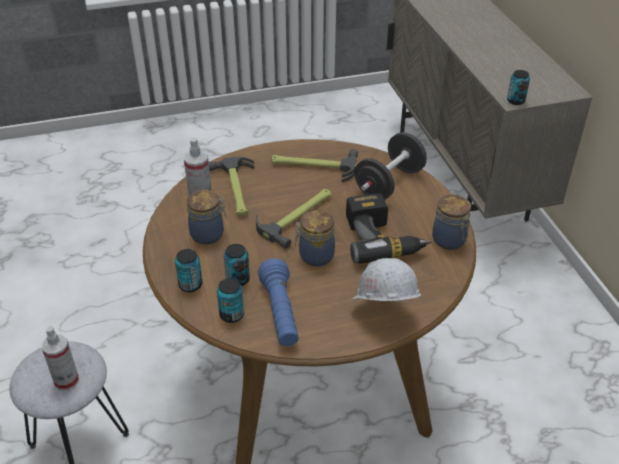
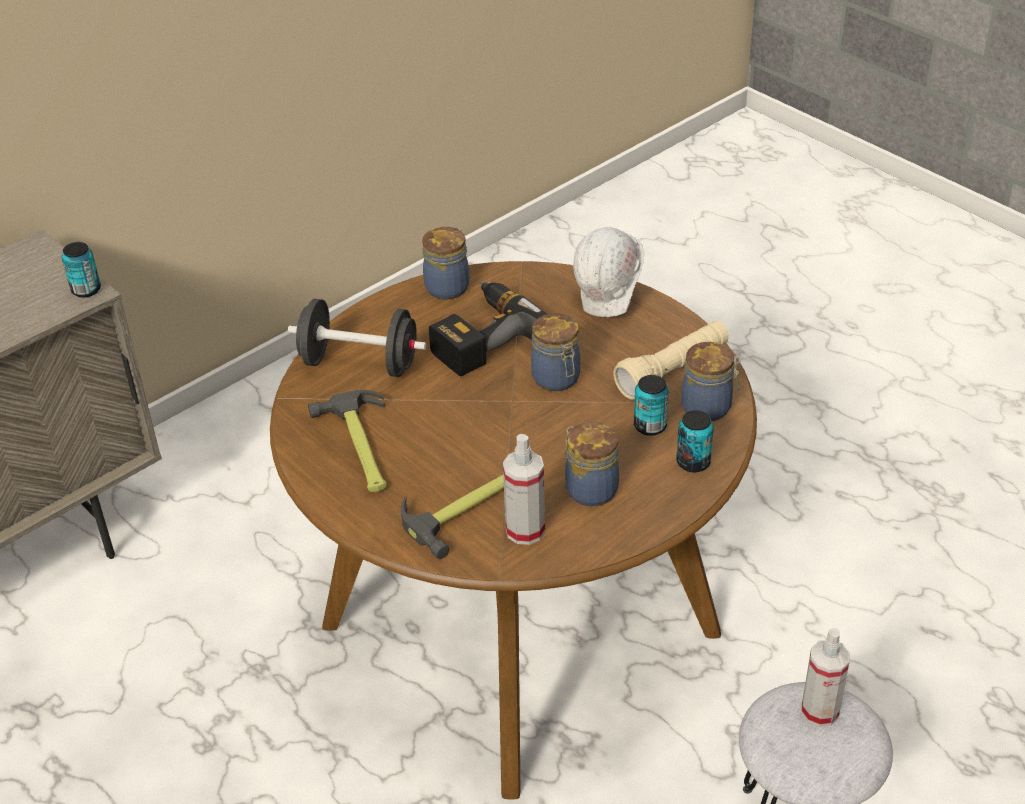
camera: 115 degrees left, 0 degrees up
can [217,278,244,323] -> jar [681,342,741,421]
hammer [256,189,332,249] -> none
blue flashlight [258,258,299,346] -> beige flashlight [613,321,729,400]

